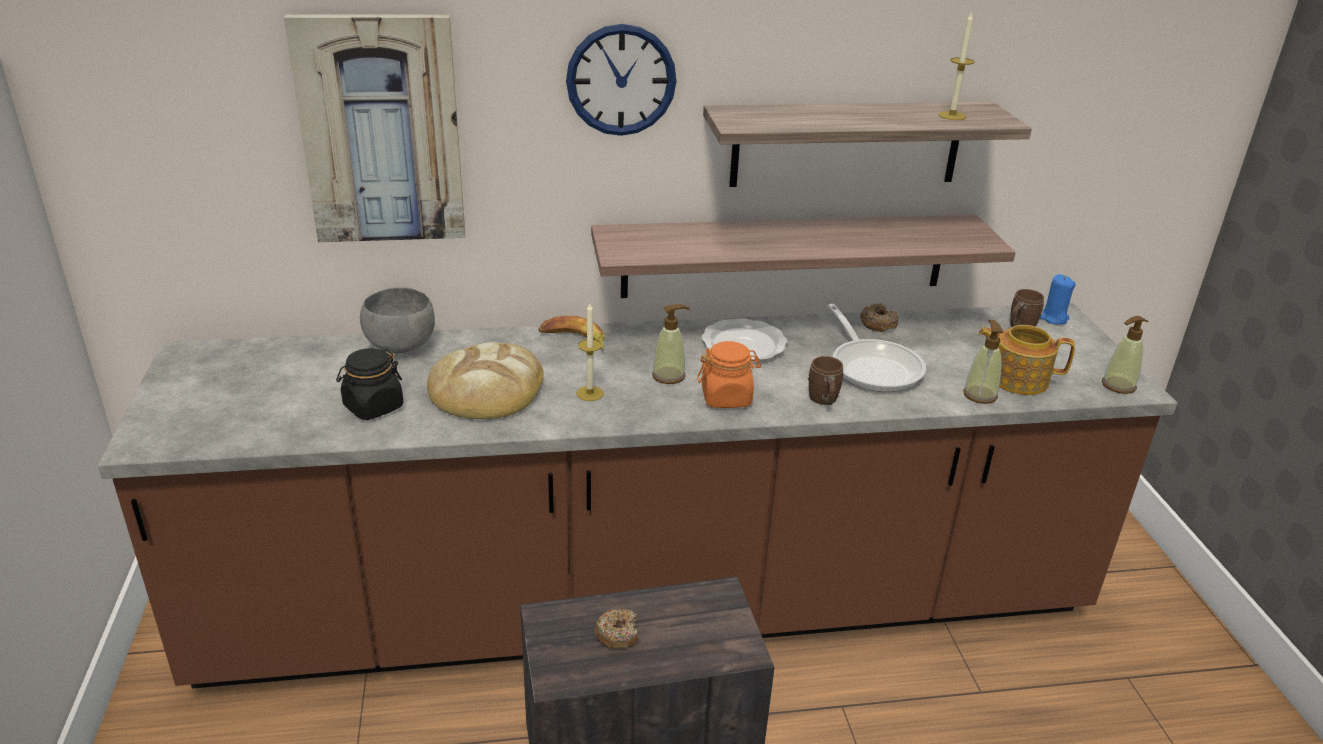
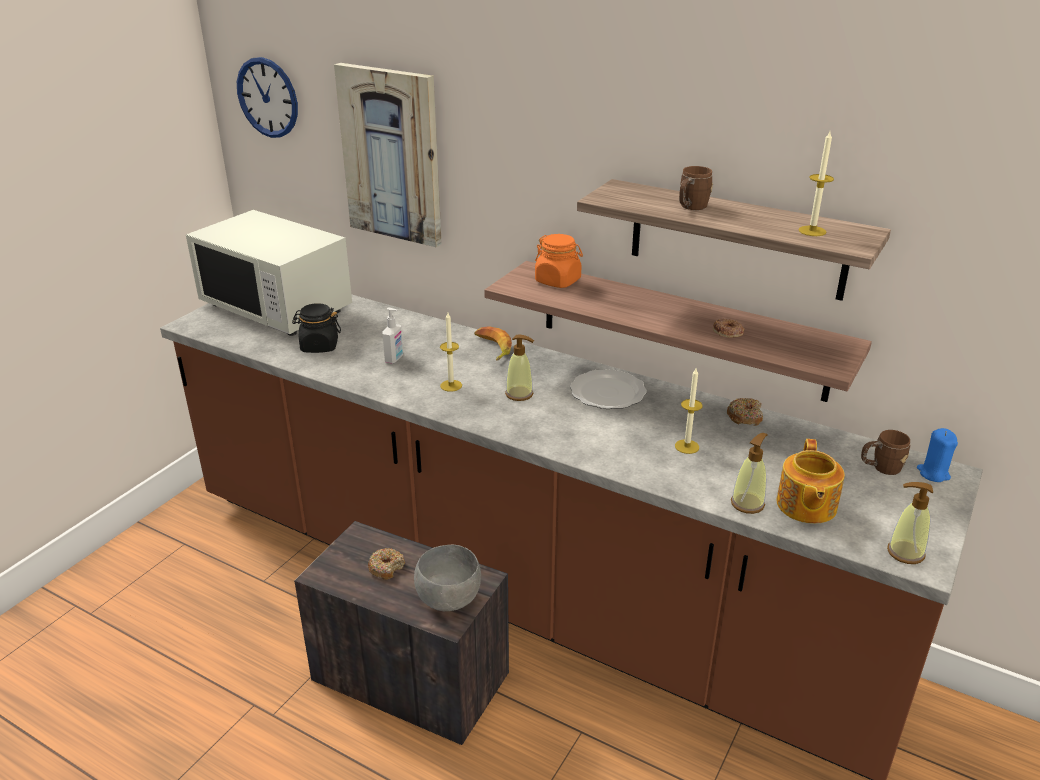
camera: 40 degrees right, 0 degrees up
grey bowl [360,287,435,353] -> grey bowl moved to [414,545,481,611]
bread [427,342,544,419] -> soap dispenser [382,308,403,364]
wall clock [566,24,677,136] -> wall clock moved to [237,57,298,138]
orange jar [697,341,761,408] -> orange jar moved to [535,234,583,288]
brown mug [808,356,843,405] -> brown mug moved to [679,166,713,210]
frying pan [828,304,926,392] -> candle [675,368,703,454]
teapot [978,325,1075,395] -> teapot turned 135 degrees counterclockwise [777,439,845,524]
none -> white microwave [186,210,352,336]
none -> donut [713,318,744,338]

